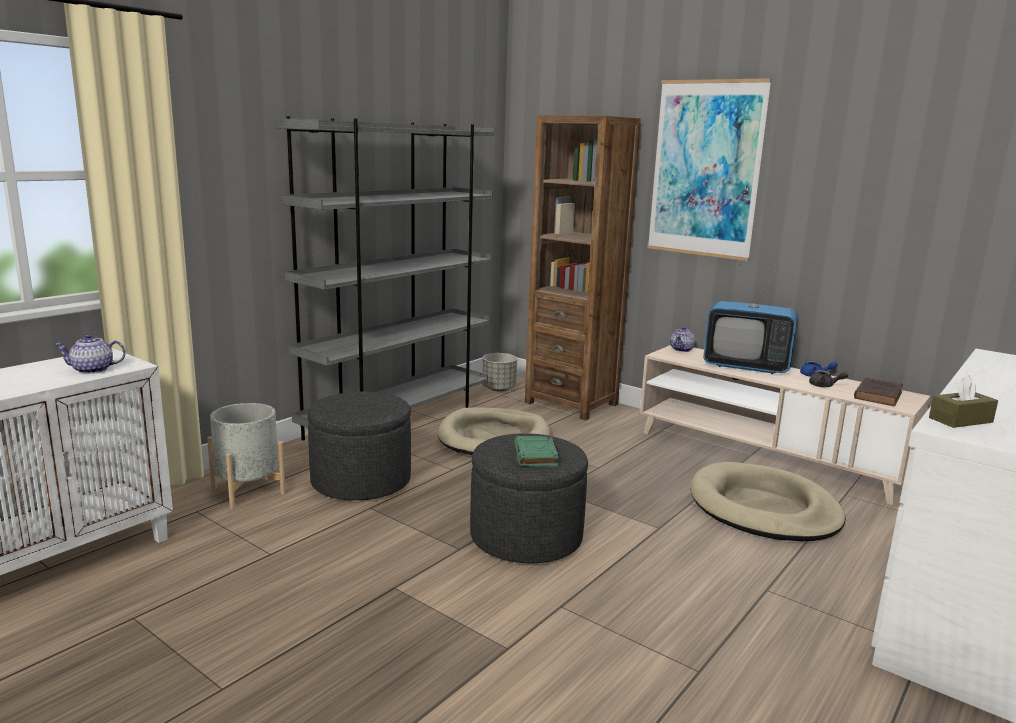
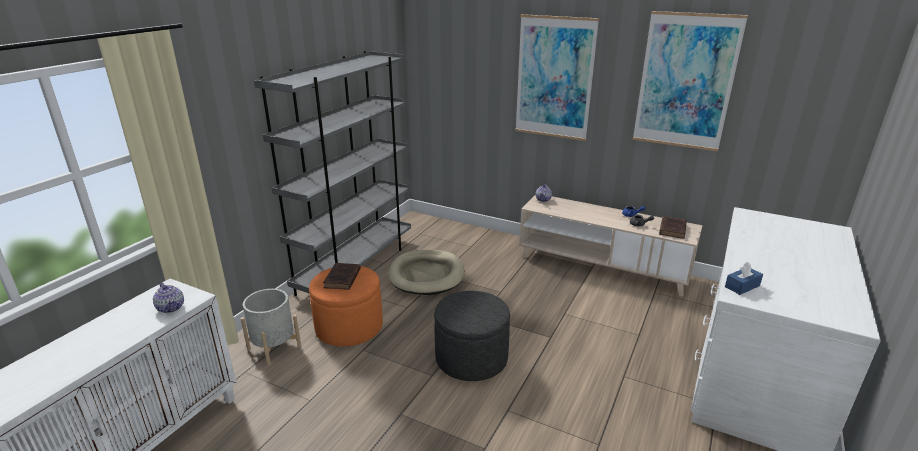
camera: 10 degrees left, 10 degrees up
teapot [54,334,126,374] -> teapot turned 105 degrees counterclockwise [153,283,184,313]
grey ottoman [307,392,411,500] -> orange ottoman [309,266,383,346]
grey planter [482,353,517,391] -> none
green book [514,436,558,466] -> none
brown bookcase [525,115,641,421] -> none
beige dog bed [690,462,846,541] -> none
television [703,264,798,374] -> none
brown tissue box [929,375,998,428] -> blue tissue box [725,262,763,295]
none -> brown book [323,263,361,290]
none -> picture [633,11,748,151]

